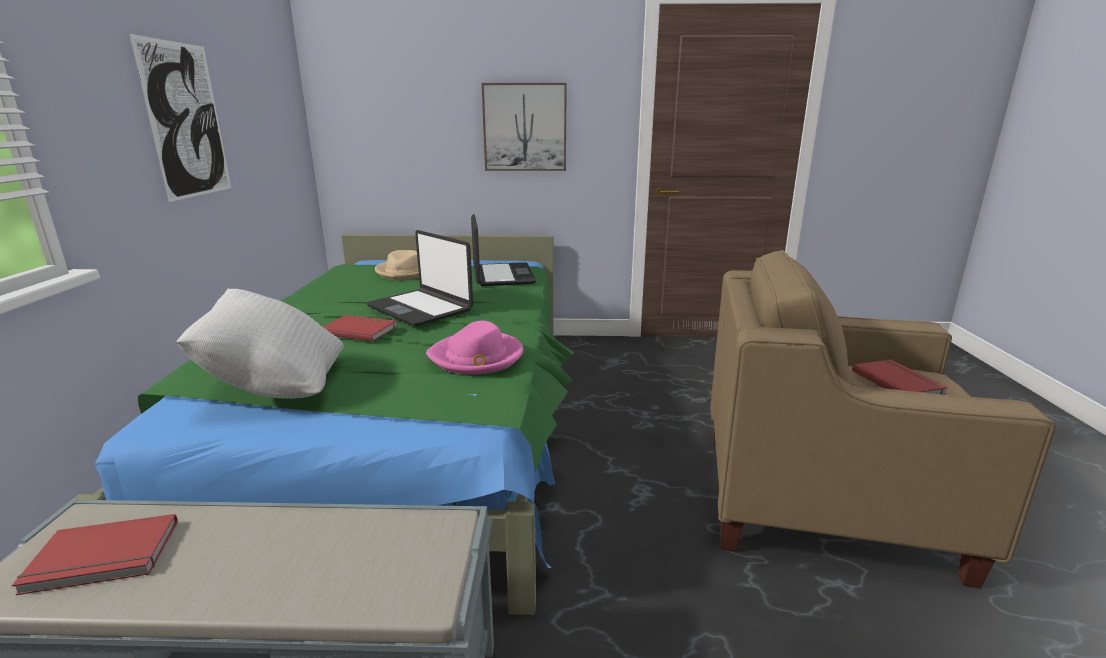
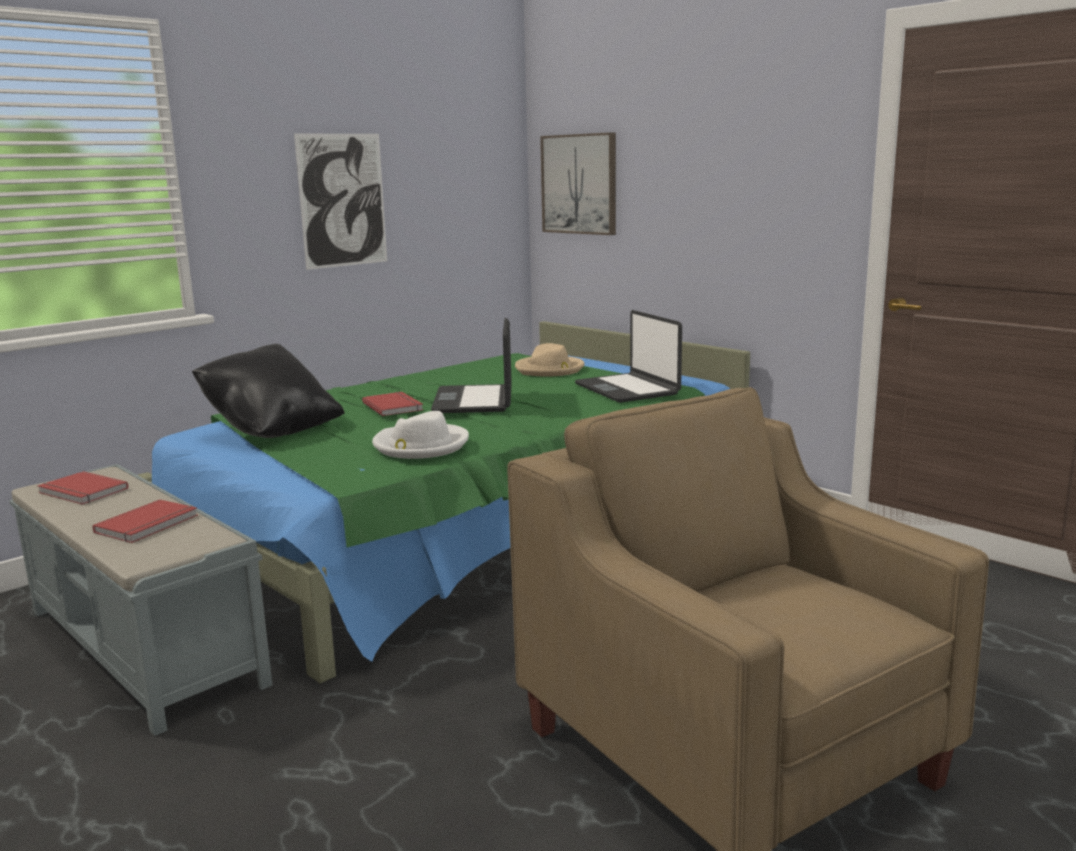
camera: 45 degrees right, 5 degrees down
white pillow [177,289,344,399] -> black pillow [192,344,344,438]
pink hat [426,321,523,375] -> white hat [372,411,469,459]
laptop [471,214,536,286] -> laptop turned 120 degrees clockwise [575,310,682,403]
picture [482,83,567,171] -> picture moved to [540,132,616,235]
red book [852,360,948,395] -> red book moved to [92,500,198,543]

